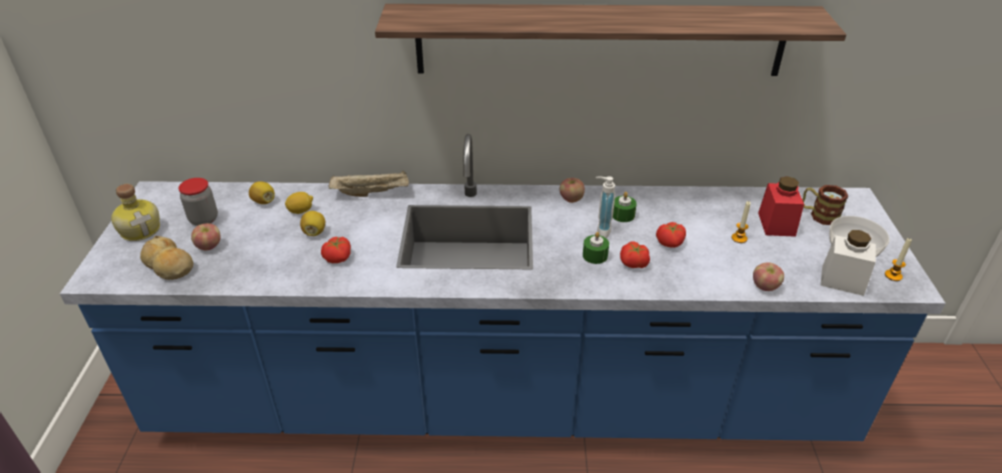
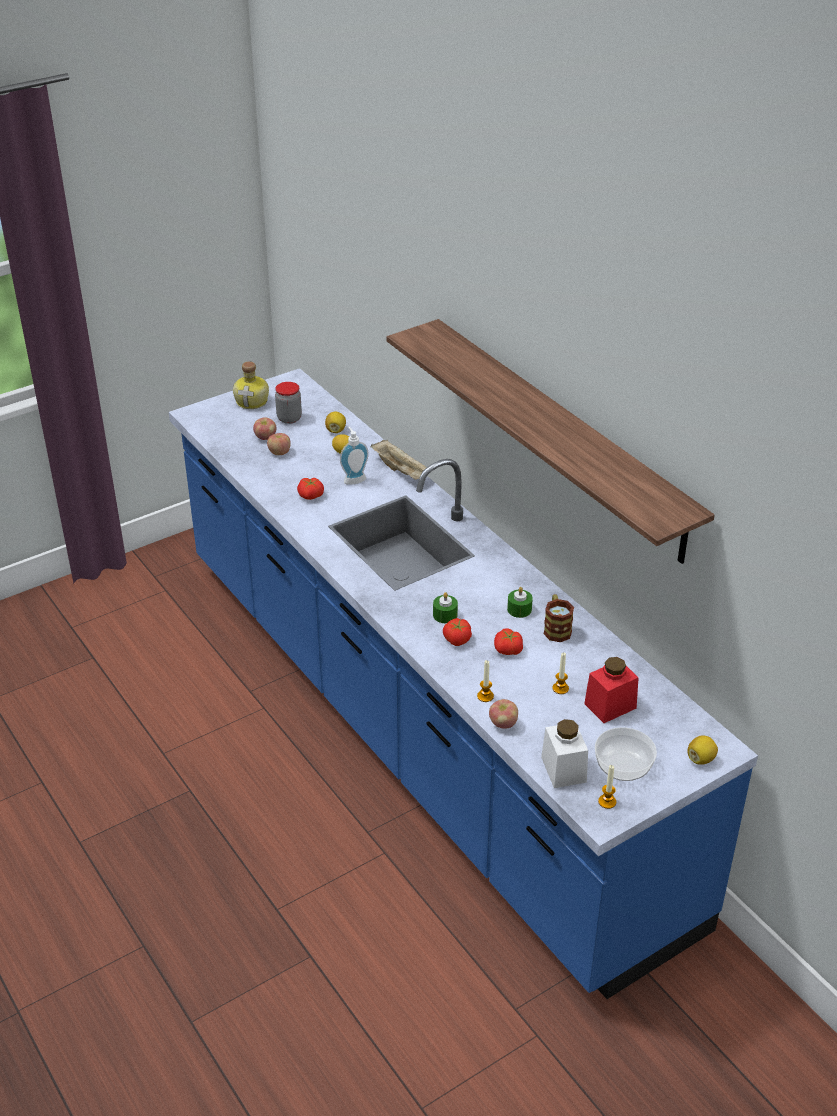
camera: 55 degrees right, 0 degrees up
bread [140,236,193,280] -> none
lemon [300,211,325,236] -> lemon moved to [687,735,718,765]
apple [559,178,585,203] -> apple moved to [267,433,291,455]
soap dispenser [596,176,615,238] -> soap dispenser moved to [340,427,369,485]
mug [802,185,848,225] -> mug moved to [544,594,574,642]
none -> candle [477,660,494,702]

